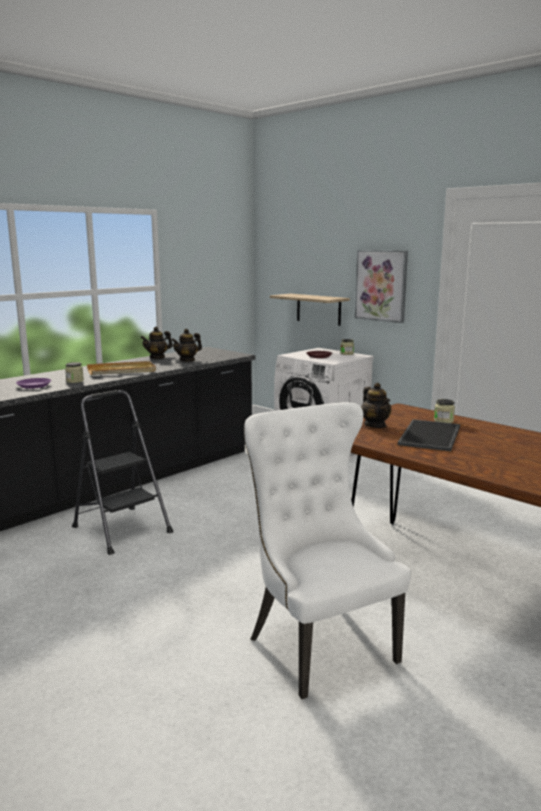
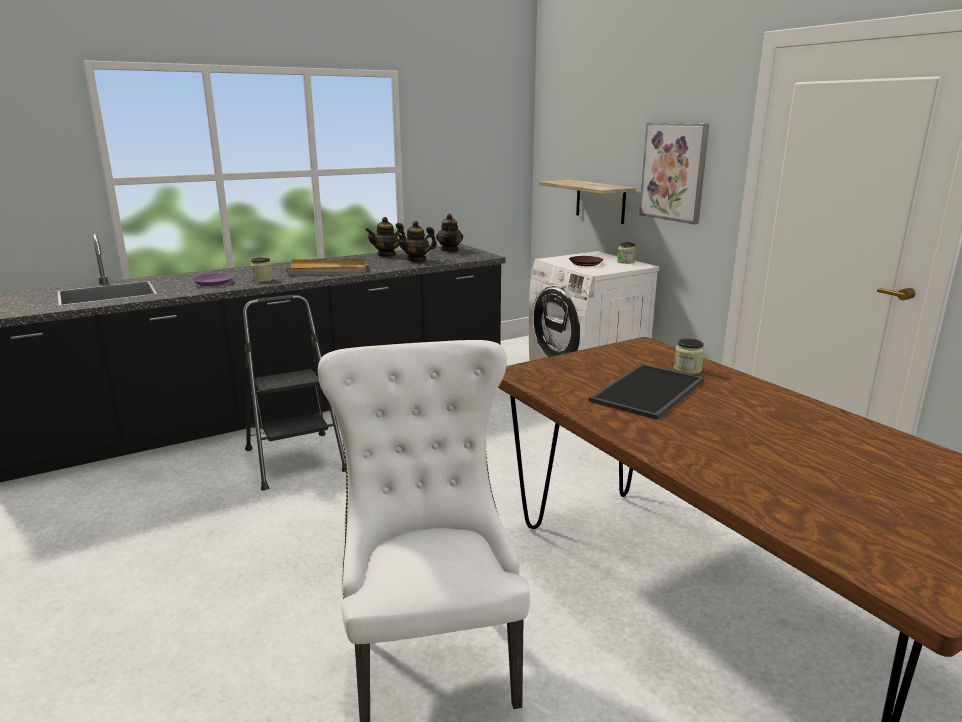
camera: 15 degrees right, 5 degrees up
teapot [361,383,392,428] -> teapot moved to [436,214,463,252]

